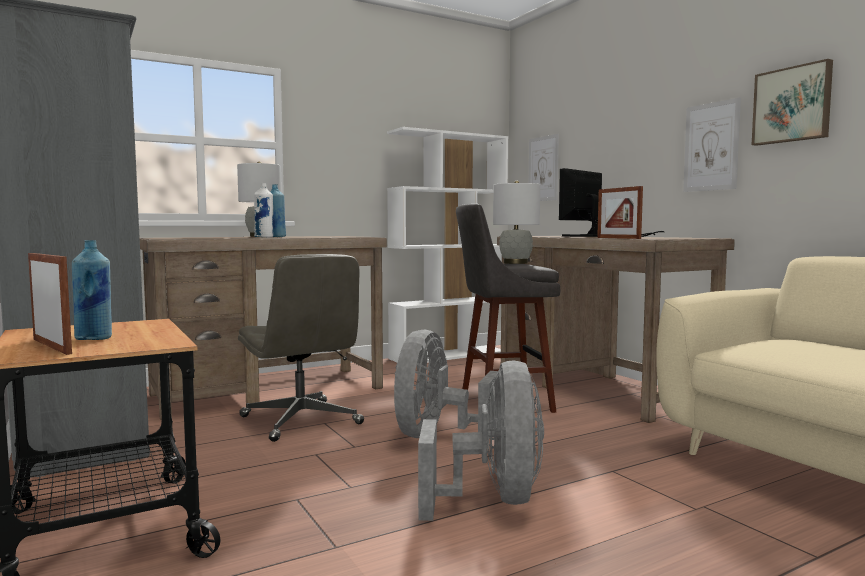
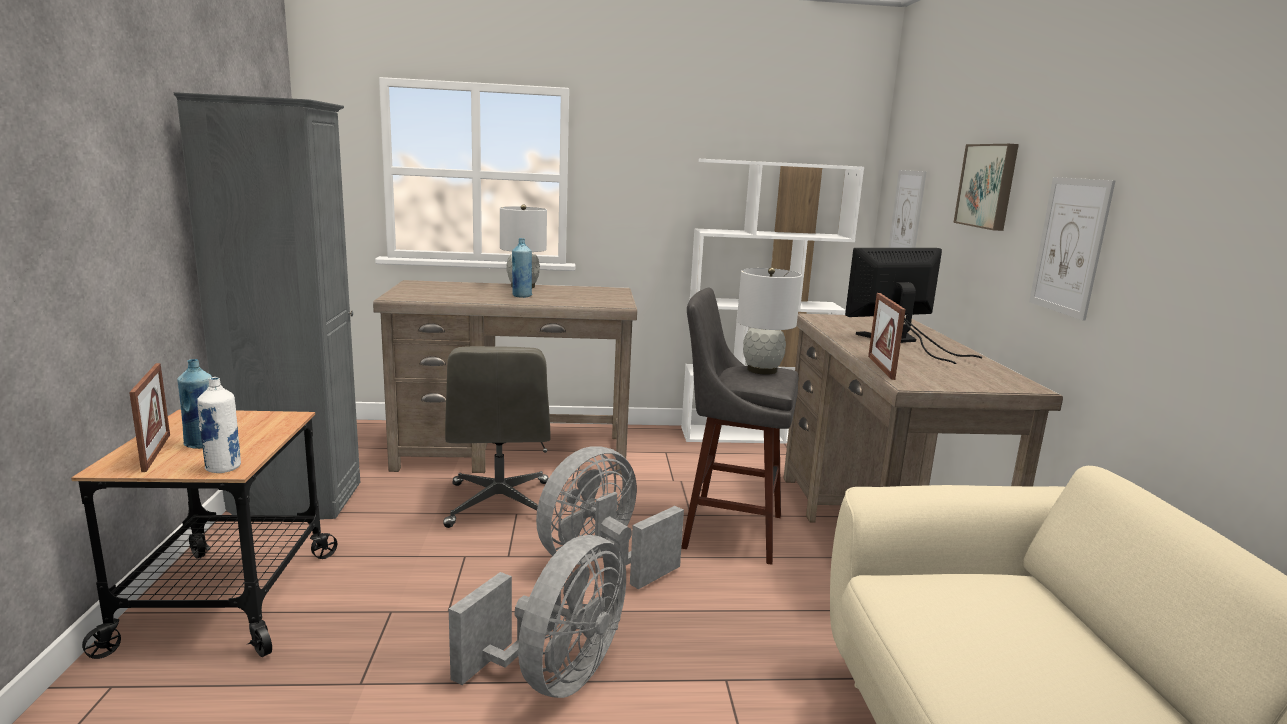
camera: 25 degrees right, 10 degrees up
white bottle [254,183,273,238] -> white bottle moved to [197,377,241,473]
picture [752,59,833,146] -> picture moved to [953,144,1019,231]

